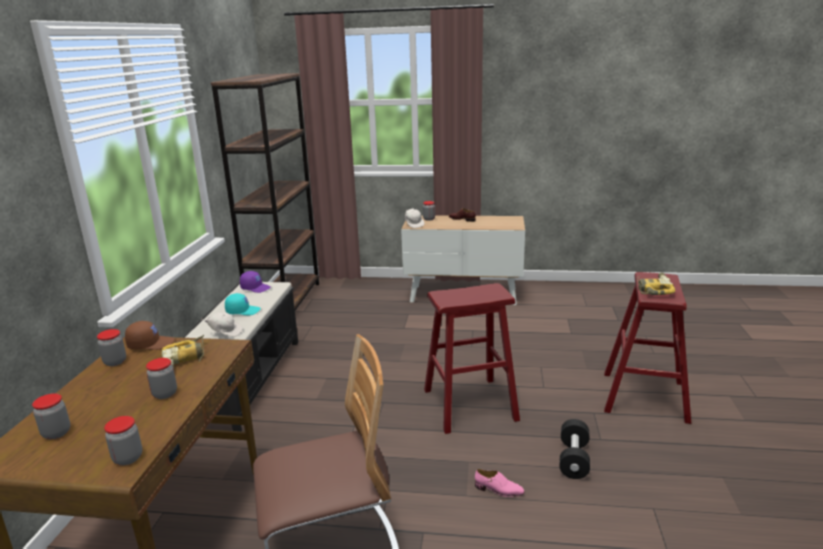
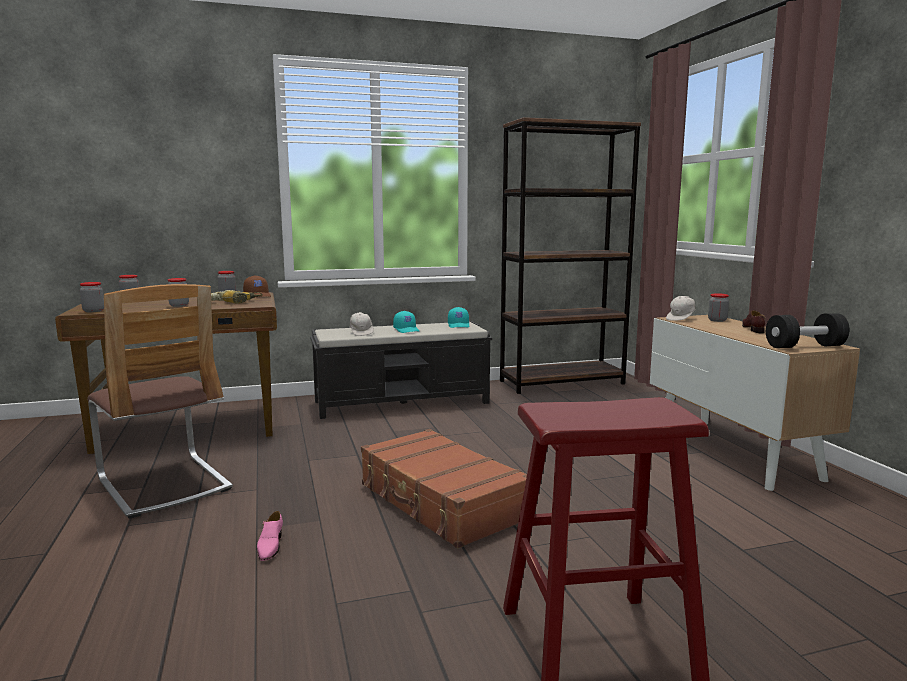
camera: 65 degrees right, 10 degrees down
purple cap [240,271,271,293] -> turquoise cap [448,307,469,328]
red stool [424,283,520,434] -> brown suitcase [361,429,527,549]
black dumbbell [559,419,590,479] -> black dumbbell moved to [766,313,850,348]
power drill [637,273,675,295] -> none

